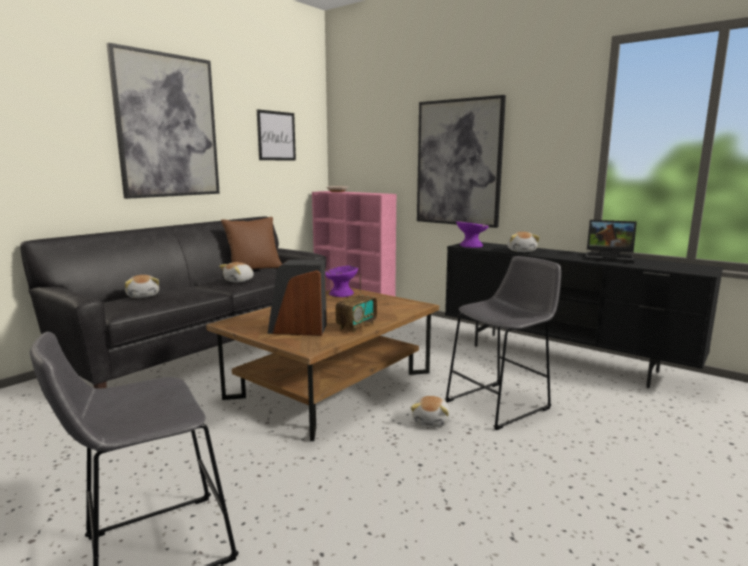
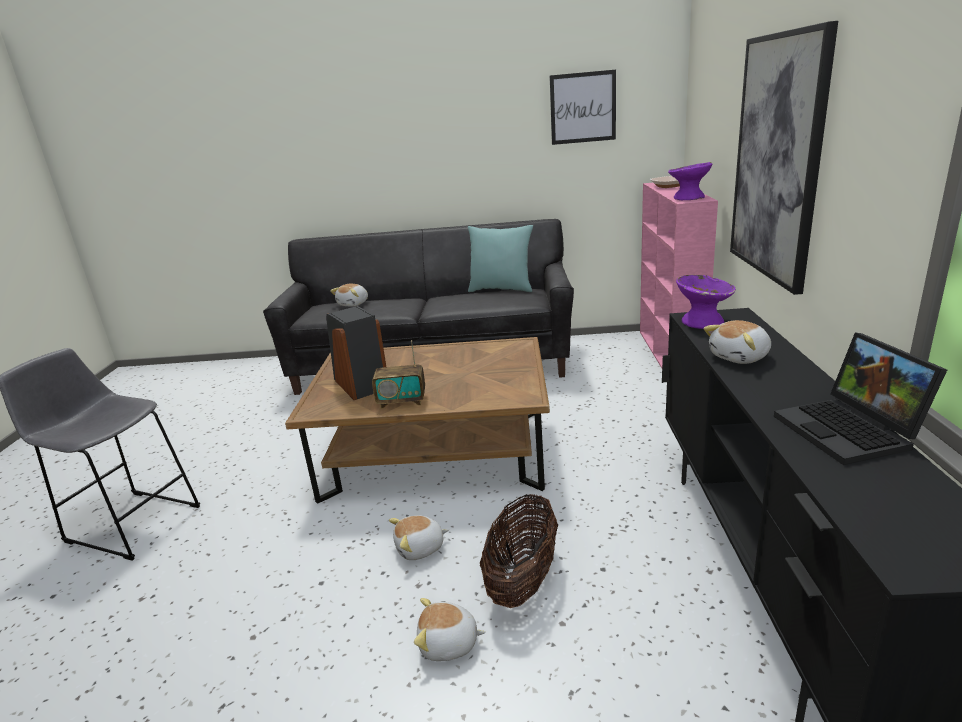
camera: 55 degrees right, 10 degrees up
picture [107,43,220,199] -> none
plush toy [219,262,253,283] -> plush toy moved to [414,598,486,661]
brown pillow [221,217,282,269] -> turquoise pillow [468,225,533,292]
purple bowl [326,265,358,297] -> purple bowl moved to [668,162,712,200]
grey stool [445,256,561,430] -> basket [480,494,558,608]

